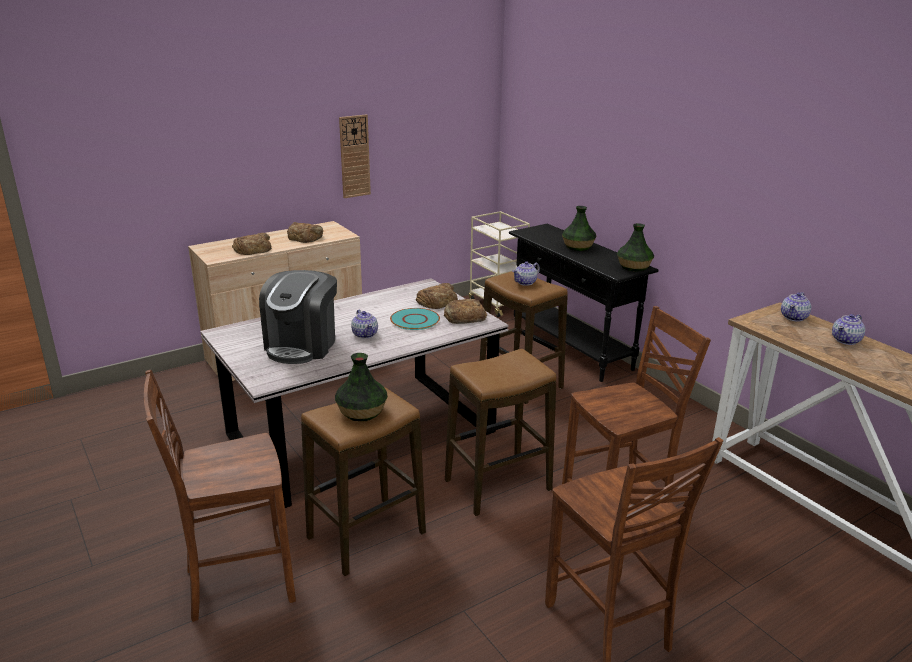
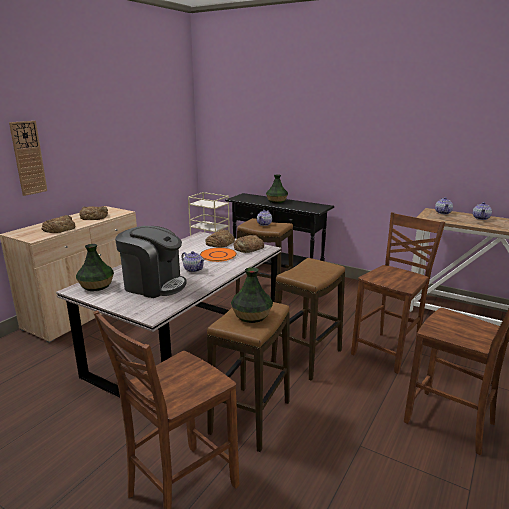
camera: 25 degrees left, 5 degrees down
coffee machine [259,270,337,364] -> coffee machine turned 60 degrees counterclockwise [115,226,187,298]
wall clock [339,114,371,198] -> wall clock moved to [9,121,47,196]
turquoise plate [390,308,440,330] -> orange plate [200,248,237,262]
vase [617,223,654,272] -> vase moved to [76,244,114,291]

